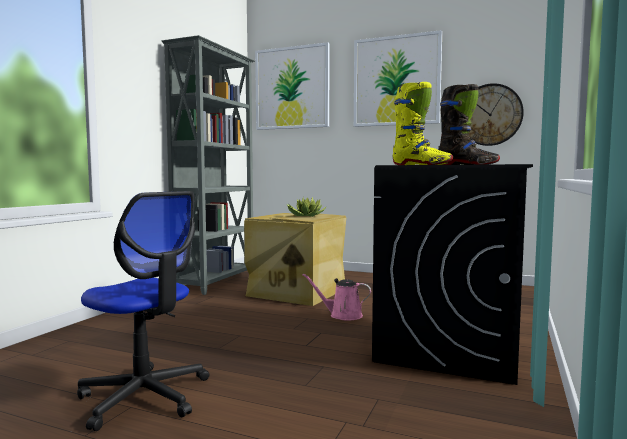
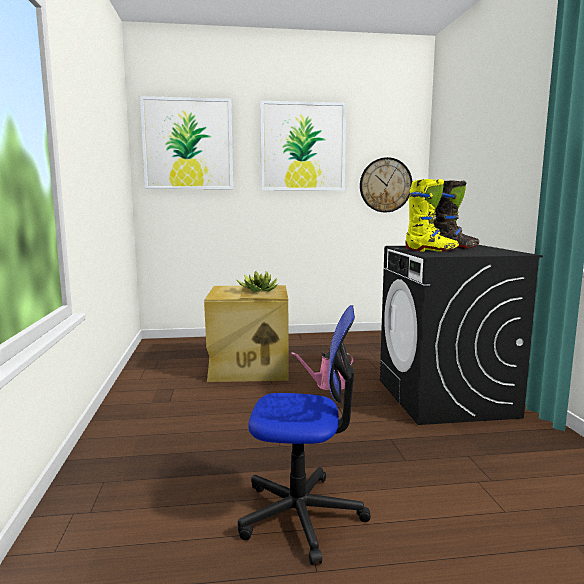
camera: 30 degrees left, 5 degrees up
grey bookcase [162,35,255,295] -> none

